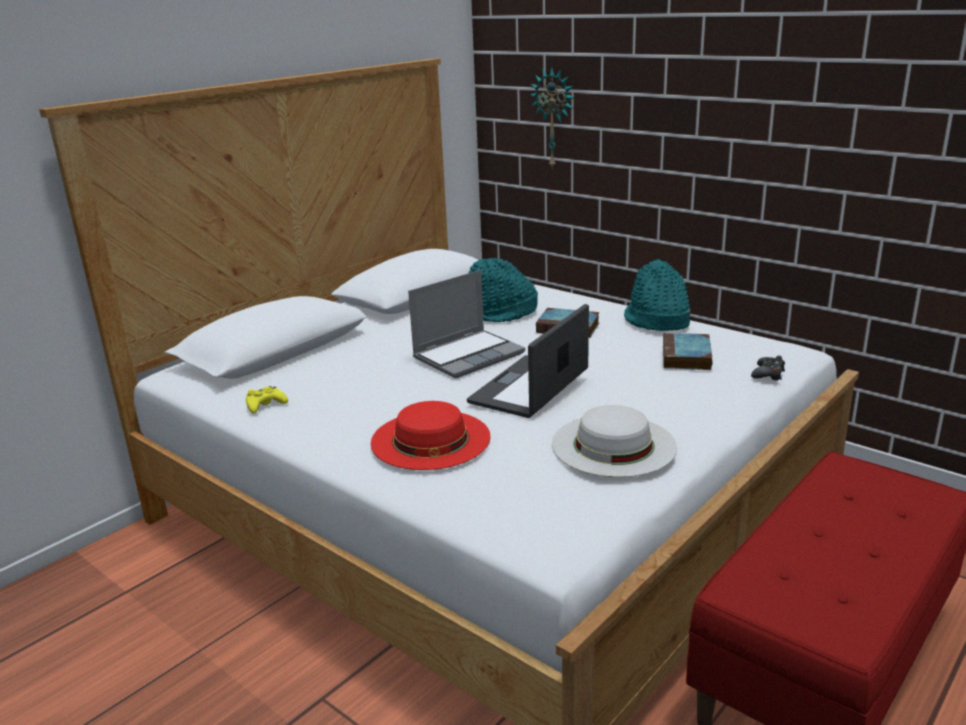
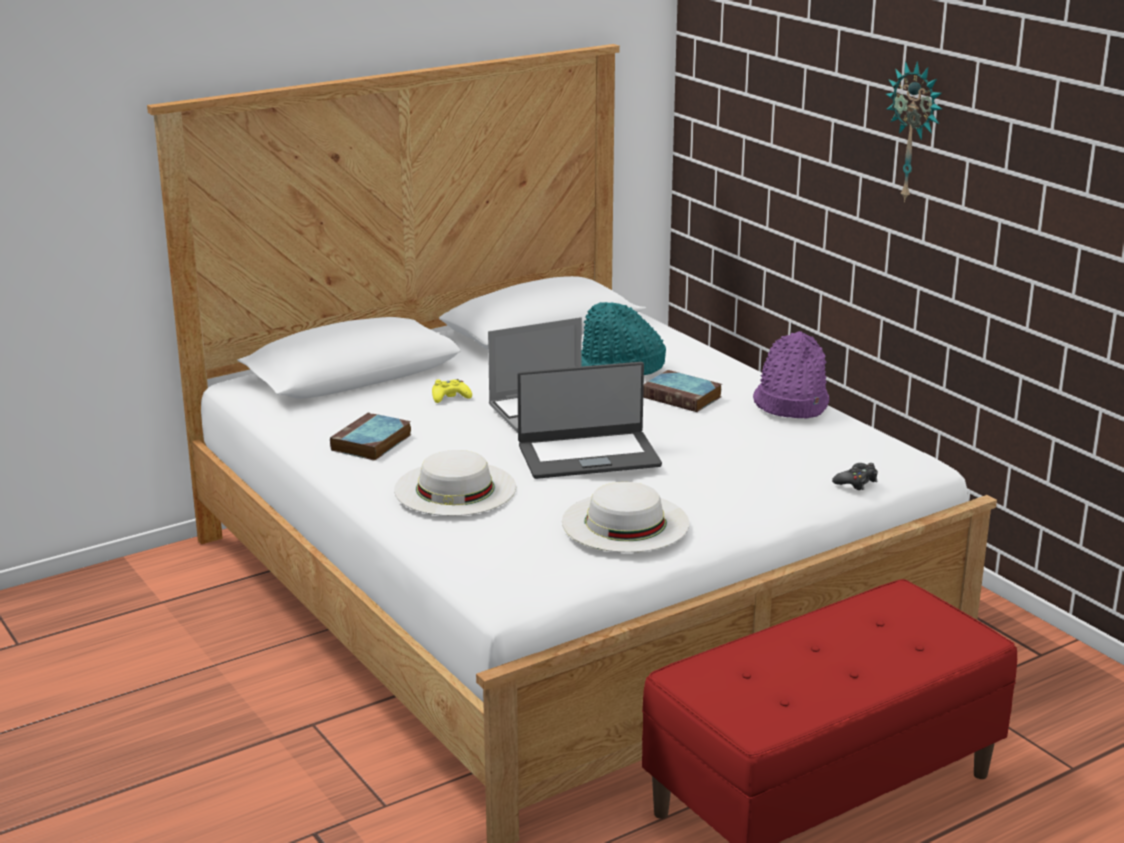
camera: 15 degrees right, 0 degrees up
yellow game controller [246,386,288,414] -> yellow game controller moved to [432,379,472,403]
red hat [371,401,491,470] -> white hat [394,450,516,516]
laptop [467,304,589,418] -> laptop turned 150 degrees counterclockwise [517,362,662,479]
wall clock [531,67,575,170] -> wall clock moved to [886,61,942,202]
turquoise hat [624,259,690,331] -> purple hat [753,331,829,419]
book [663,333,713,370] -> book moved to [330,412,411,461]

